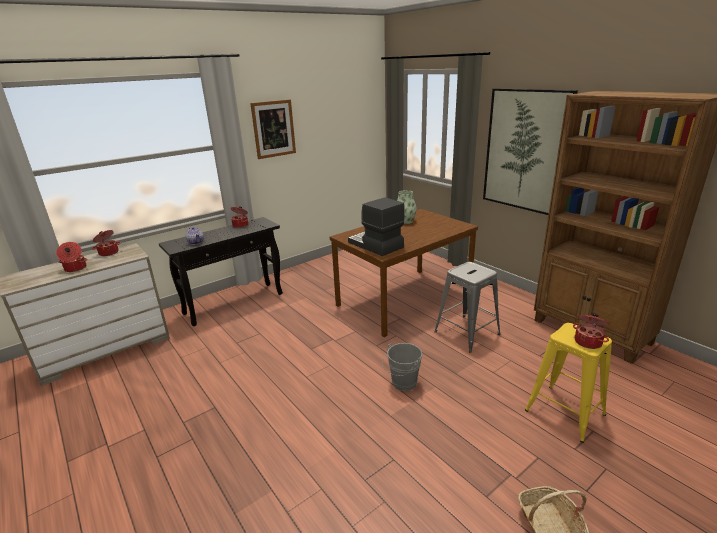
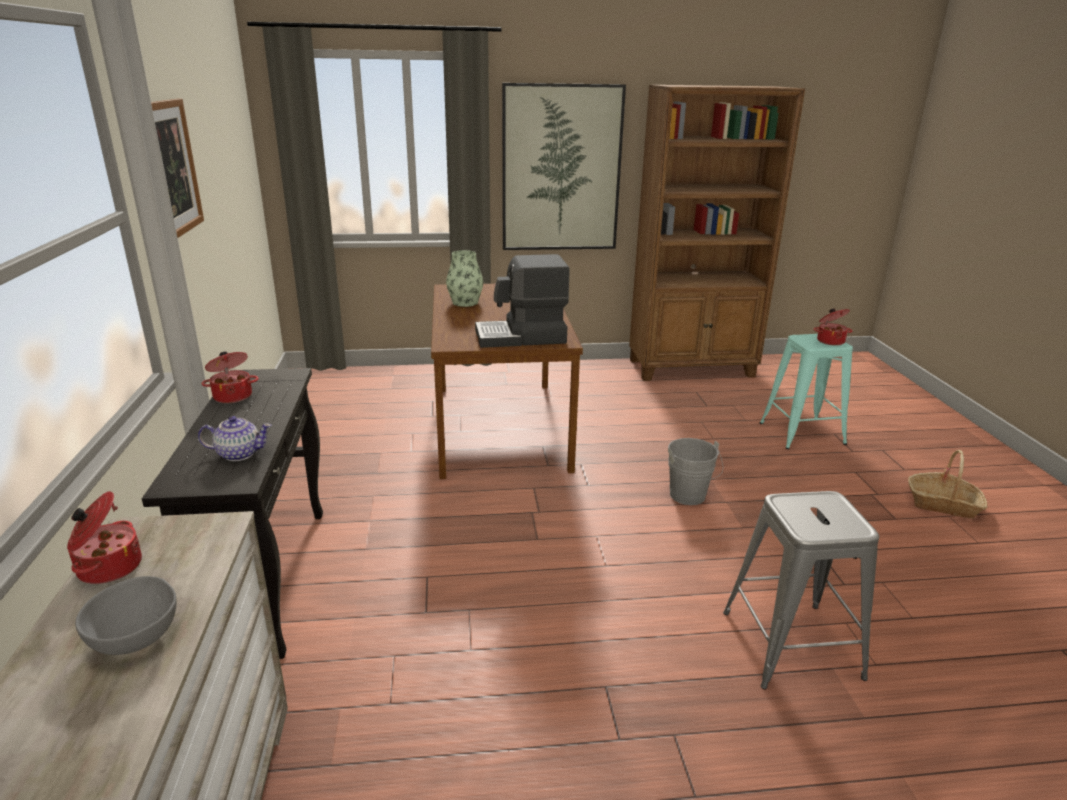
camera: 60 degrees left, 0 degrees up
cooking pot [56,242,87,272] -> grey bowl [75,576,177,655]
grey stool [434,262,500,353] -> grey stool moved to [723,491,879,689]
yellow stool [525,323,612,443] -> turquoise stool [760,334,853,449]

